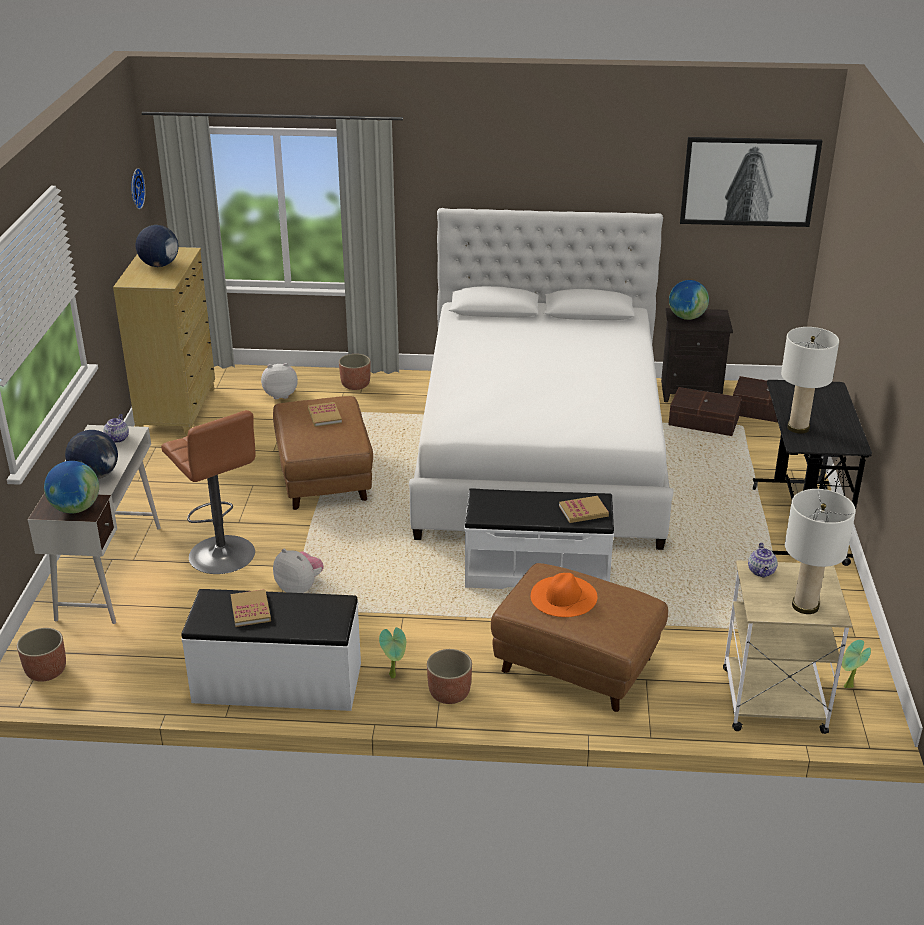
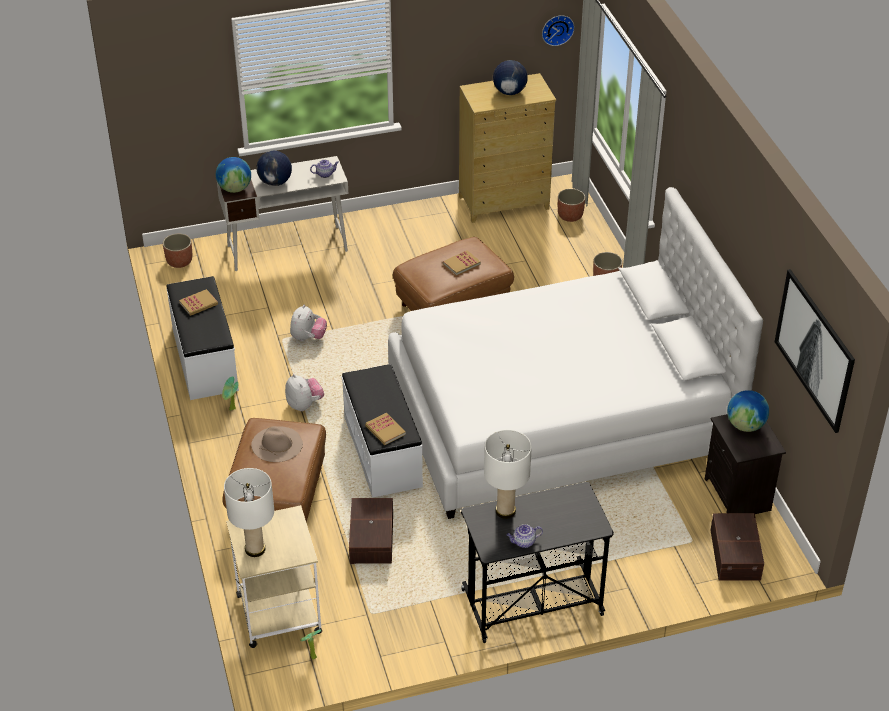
camera: 70 degrees right, 10 degrees up
brown stool [161,410,256,574] -> none
plush toy [261,363,298,399] -> plush toy moved to [285,374,324,411]
planter [427,649,472,704] -> planter moved to [558,189,585,222]
orange hat [531,573,597,617] -> beige hat [251,426,303,462]
brown storage box [668,387,742,436] -> brown storage box moved to [349,498,393,564]
teapot [748,543,778,578] -> teapot moved to [506,524,543,548]

